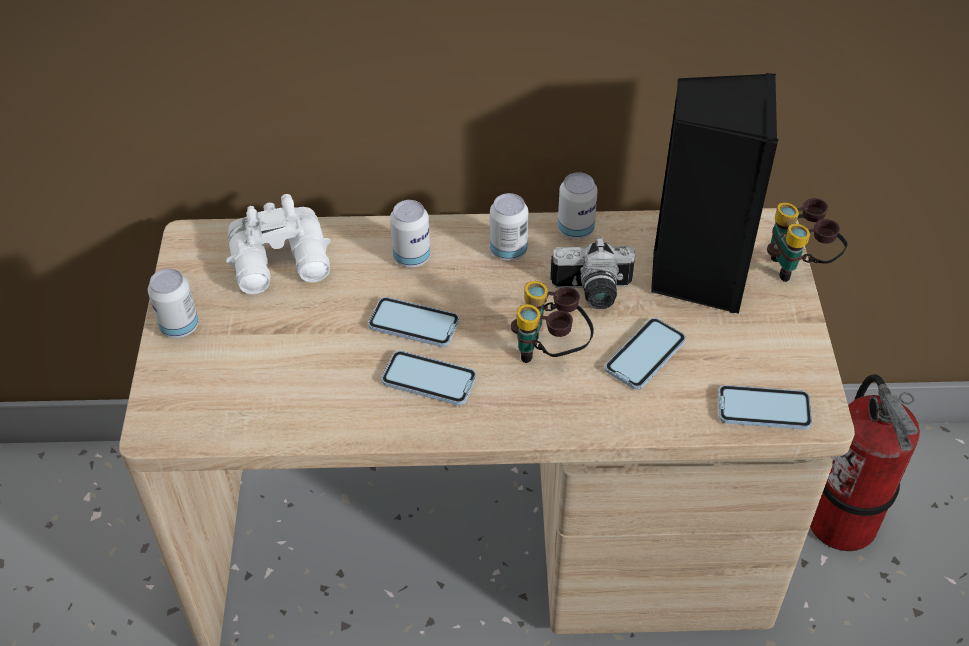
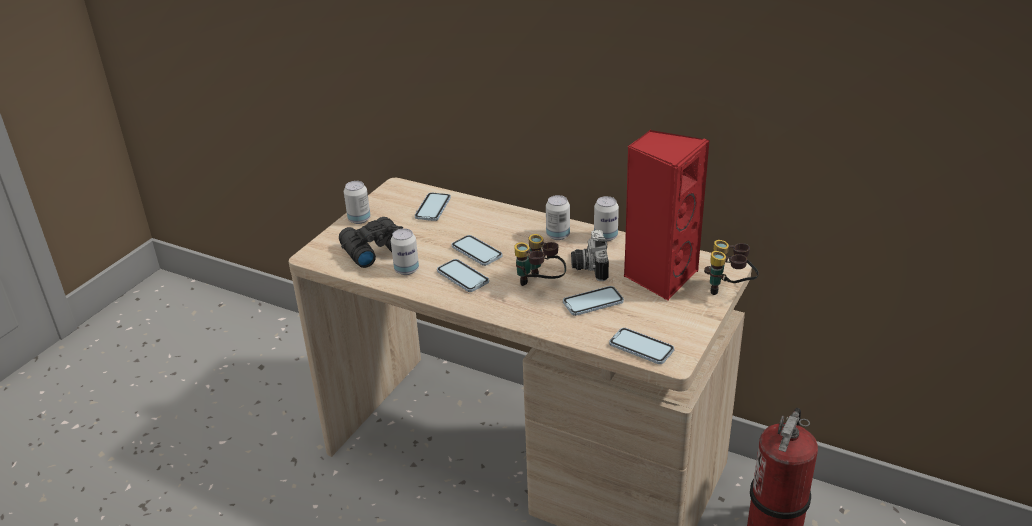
camera: 30 degrees right, 15 degrees down
white binoculars [226,194,331,294] -> phone [414,193,451,221]
can [390,200,431,267] -> can moved to [391,229,419,275]
camera [550,237,635,309] -> camera turned 60 degrees clockwise [571,230,609,281]
black speaker [651,73,778,314] -> red speaker [623,130,710,301]
none -> black binoculars [339,217,403,268]

